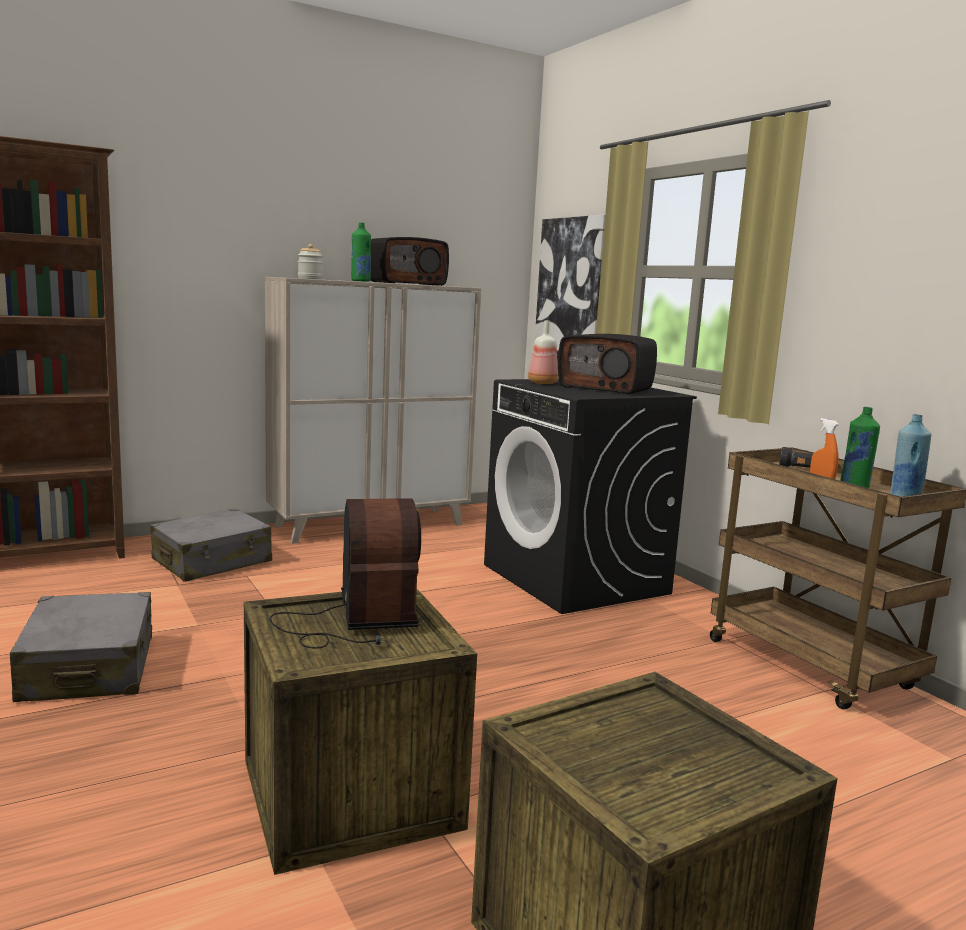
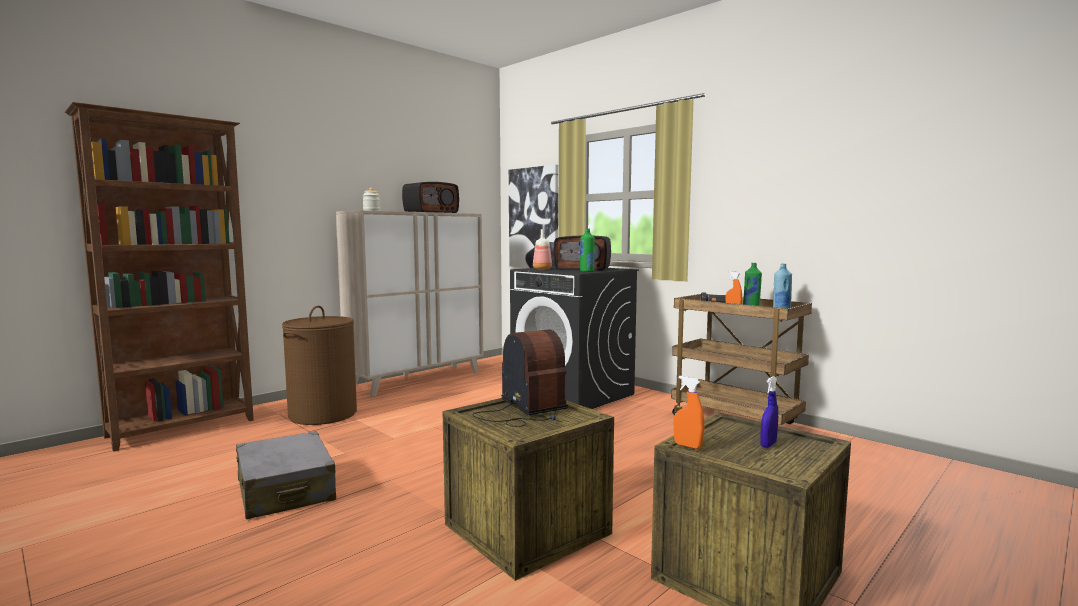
camera: 15 degrees left, 5 degrees down
grey suitcase [150,508,272,582] -> brown laundry basket [282,306,357,425]
green bottle [351,223,371,282] -> green bottle moved to [580,229,595,272]
none -> orange spray bottle [674,376,704,449]
none -> blue spray bottle [760,376,778,448]

